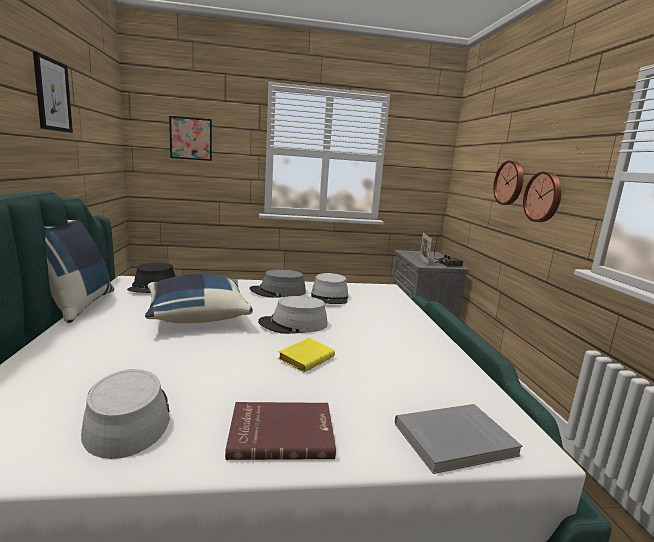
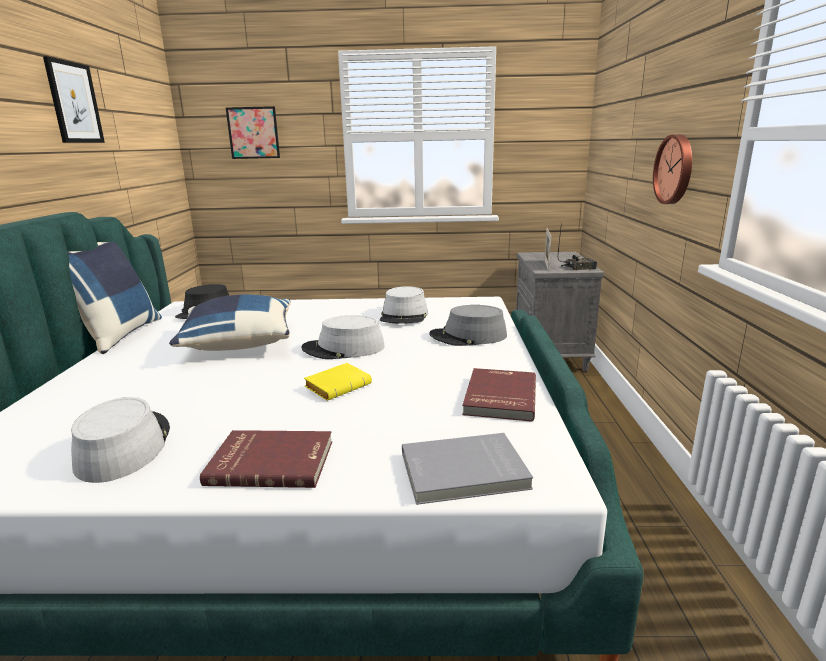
camera: 10 degrees right, 5 degrees up
grey hat [249,269,306,298] -> grey hat moved to [429,305,507,346]
wall clock [493,160,524,205] -> none
none -> red book [462,368,536,422]

